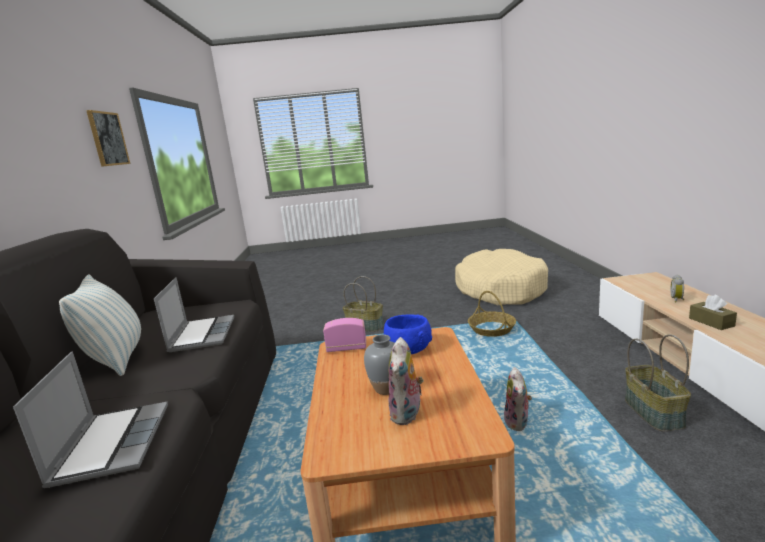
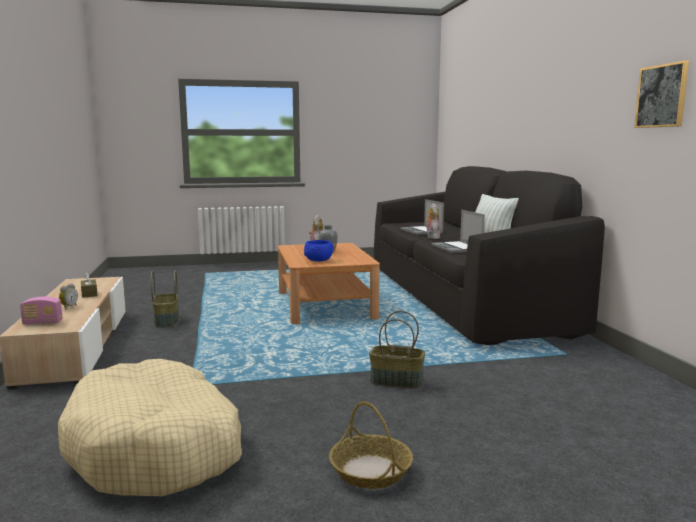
camera: 170 degrees right, 5 degrees down
radio [323,318,366,352] -> radio moved to [20,297,63,325]
basket [468,291,516,337] -> basket moved to [329,401,413,489]
plush toy [504,367,532,431] -> plush toy moved to [425,203,440,239]

